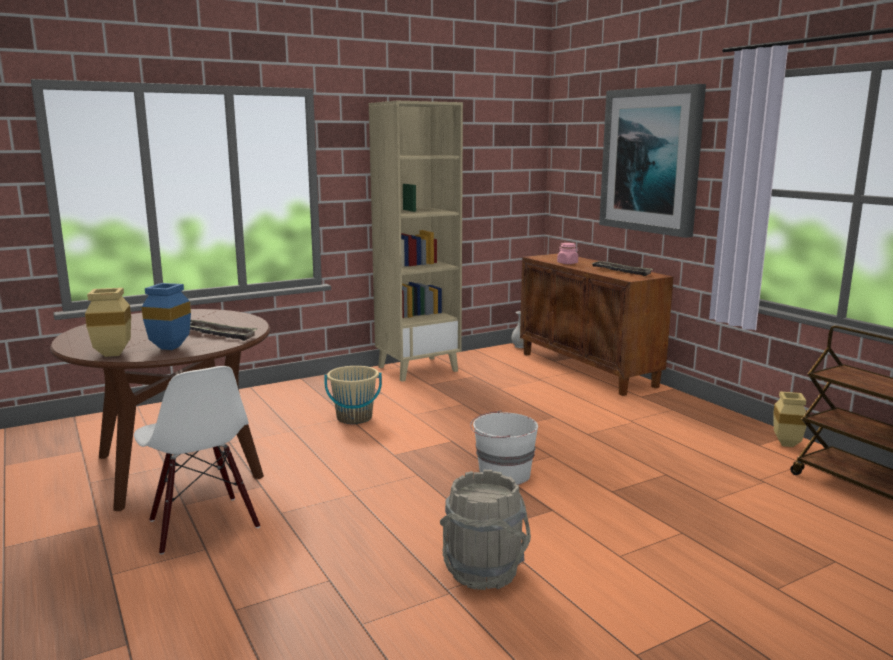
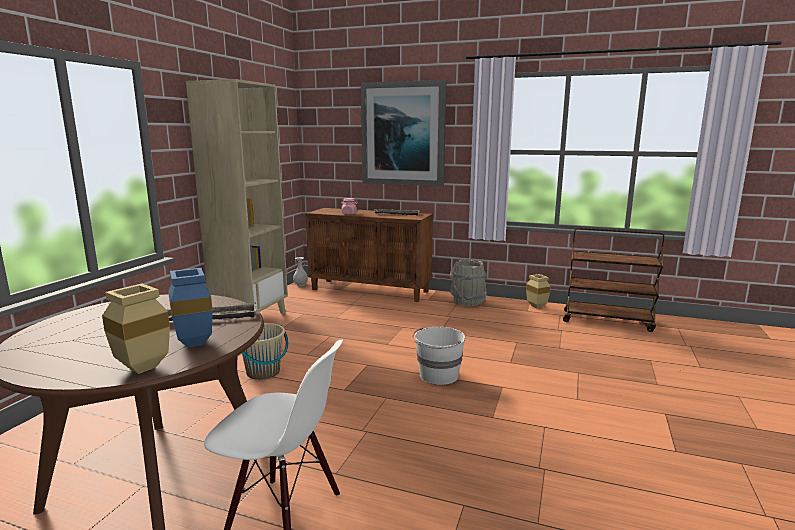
camera: 40 degrees left, 0 degrees up
grey bucket [440,470,531,590] -> grey bucket moved to [450,260,487,307]

